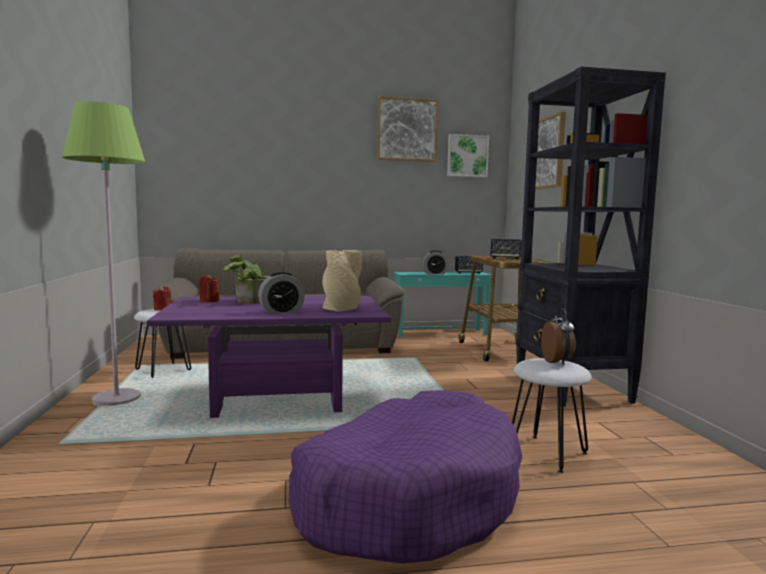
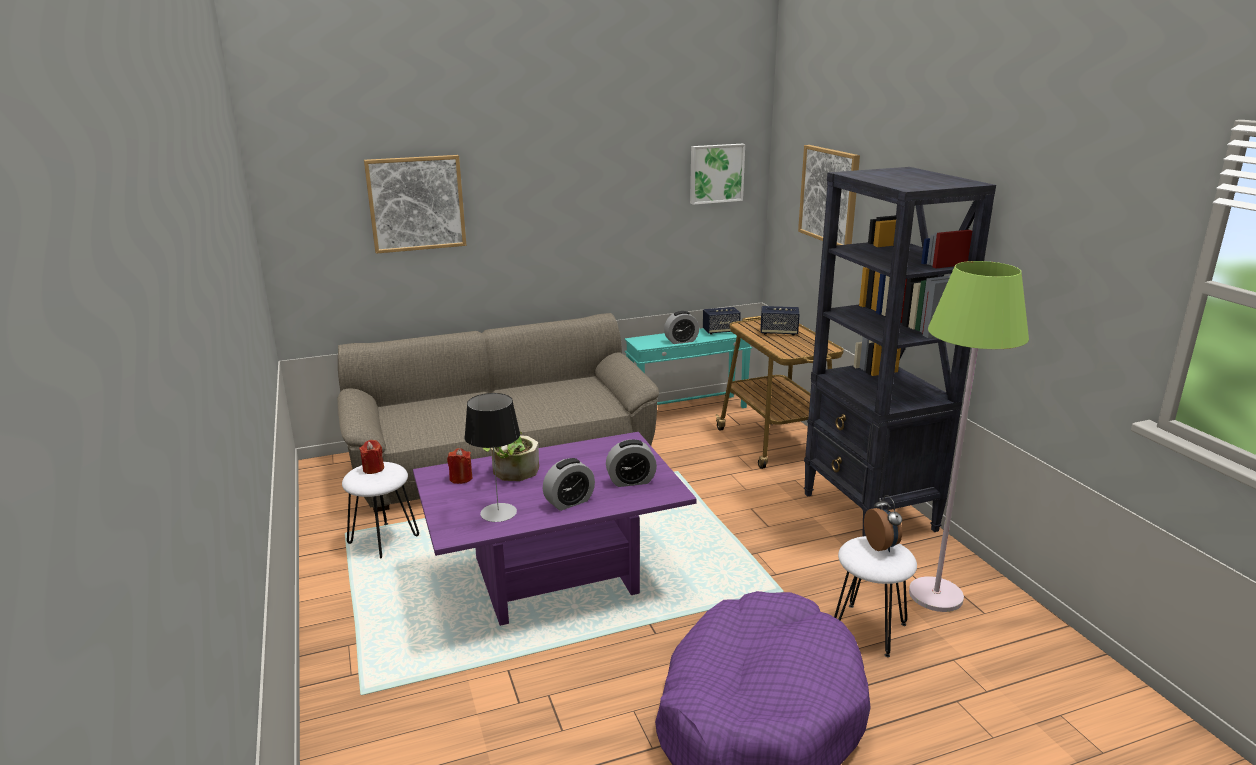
camera: 10 degrees left, 15 degrees up
green floor lamp [62,101,145,406] -> green floor lamp moved to [909,261,1029,612]
beige vase [322,250,362,312] -> alarm clock [606,439,657,487]
picture [377,96,438,162] -> picture moved to [364,155,467,254]
none -> table lamp [464,393,520,522]

